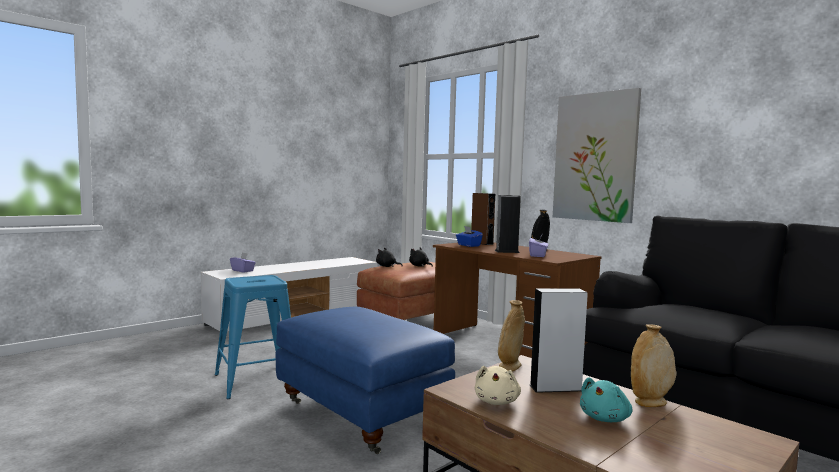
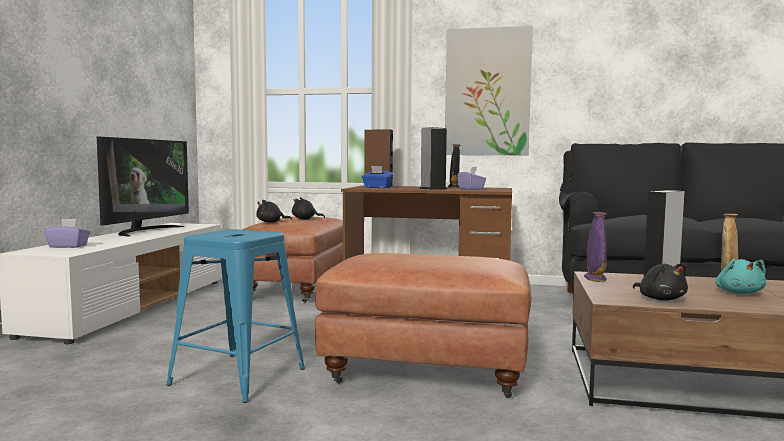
camera: 35 degrees left, 0 degrees up
blue ottoman [276,307,455,454] -> brown ottoman [315,253,532,398]
beige plush toy [475,366,521,405] -> black plush toy [633,263,688,301]
beige vase [498,300,525,371] -> purple vase [584,212,607,282]
none -> television [97,137,189,237]

